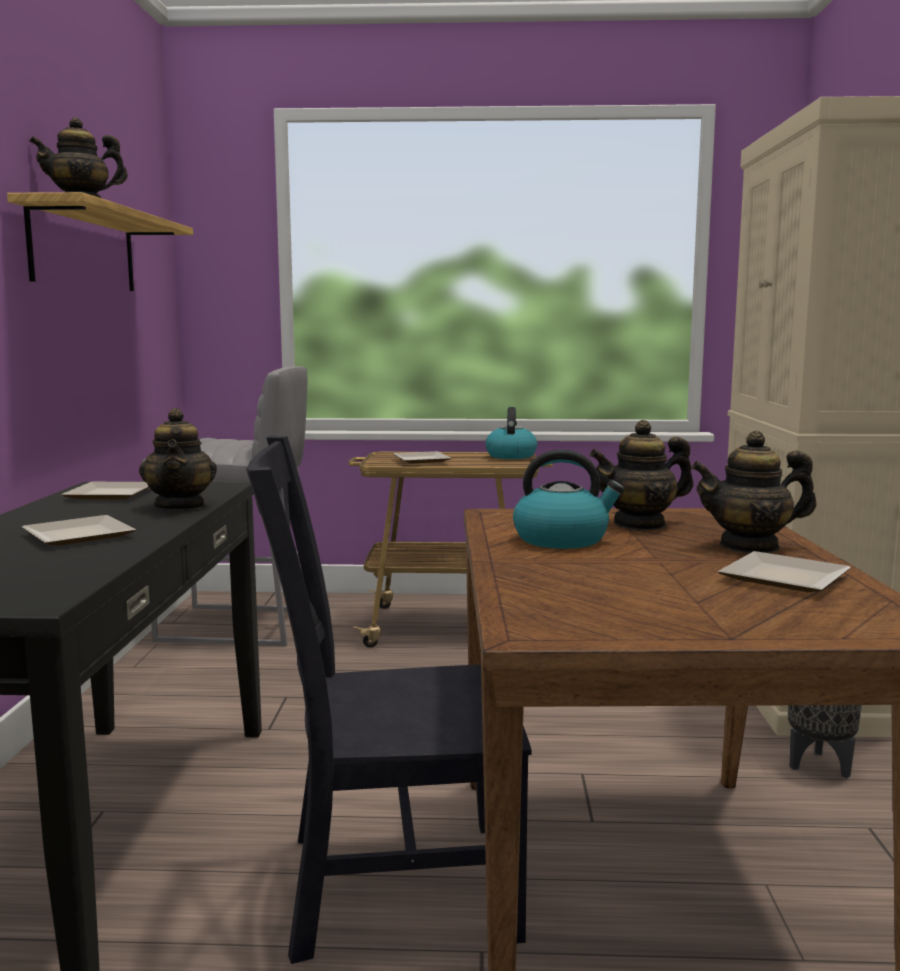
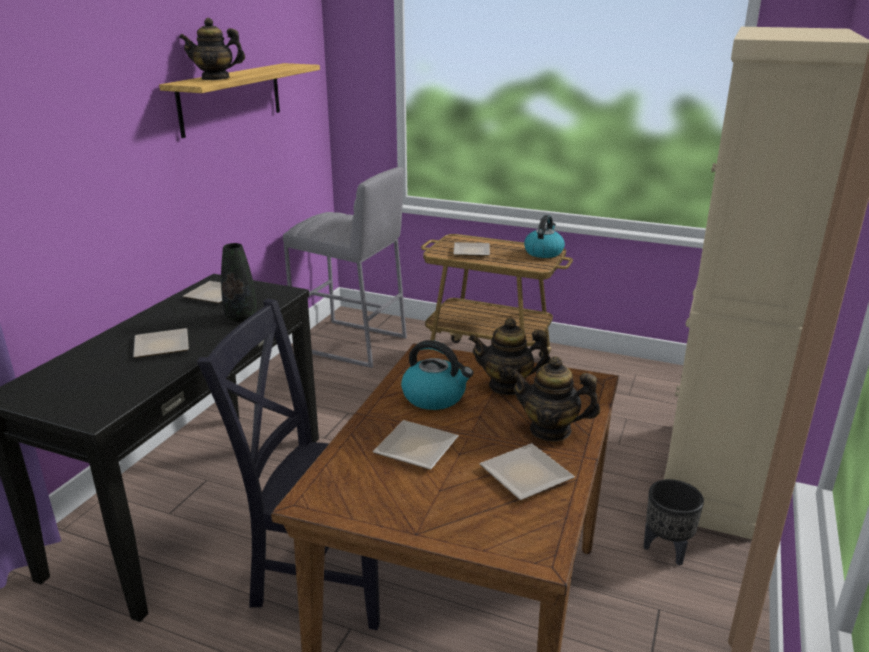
camera: 20 degrees right, 15 degrees up
teapot [139,408,217,510] -> black vase [221,243,257,322]
none -> plate [372,420,459,470]

